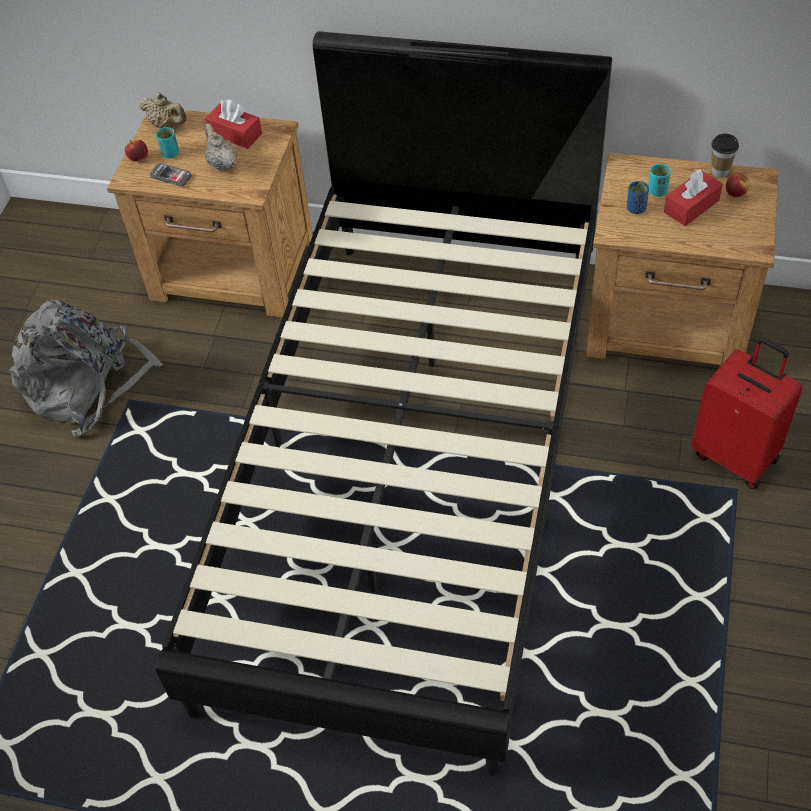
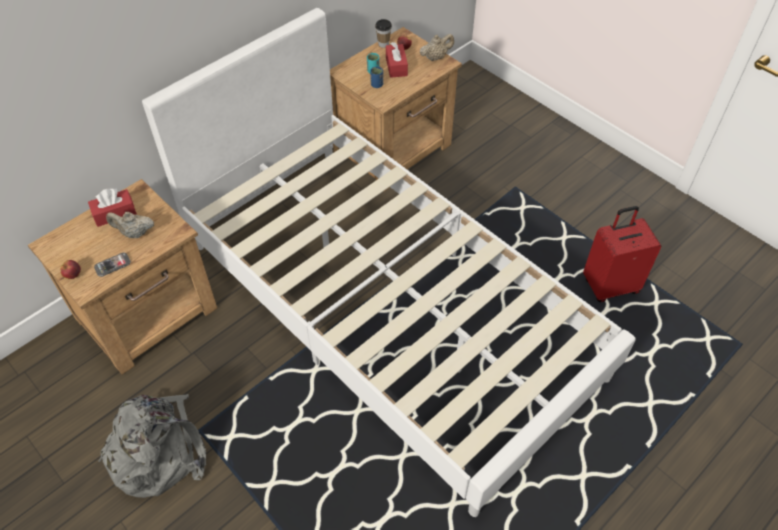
camera: 60 degrees left, 0 degrees up
beige teapot [139,92,186,129] -> beige teapot moved to [420,34,454,61]
black bed [155,31,612,776] -> white bed [142,8,636,517]
turquoise cup [156,127,179,158] -> none
red suitcase [691,338,803,489] -> red suitcase moved to [583,206,661,302]

